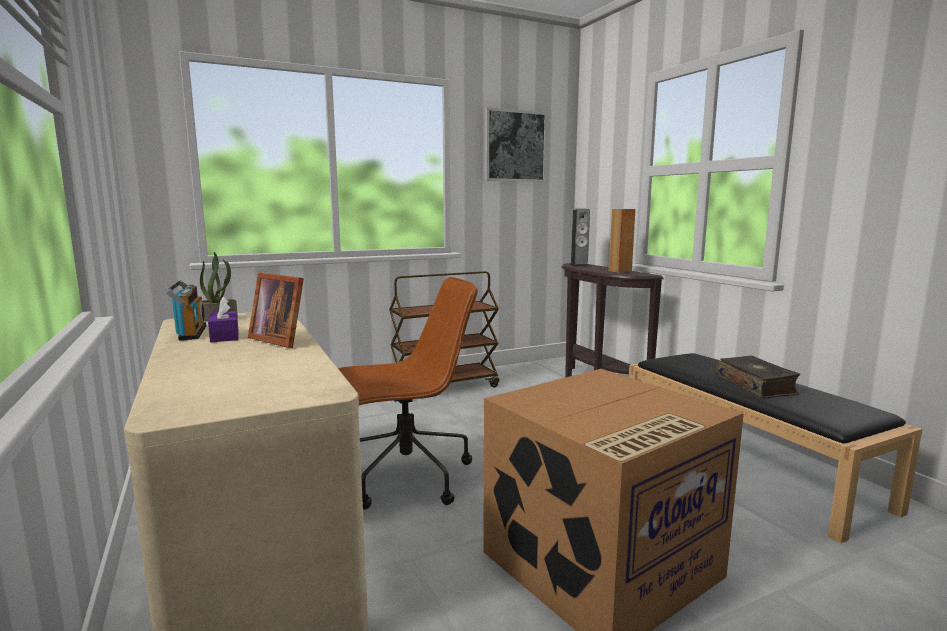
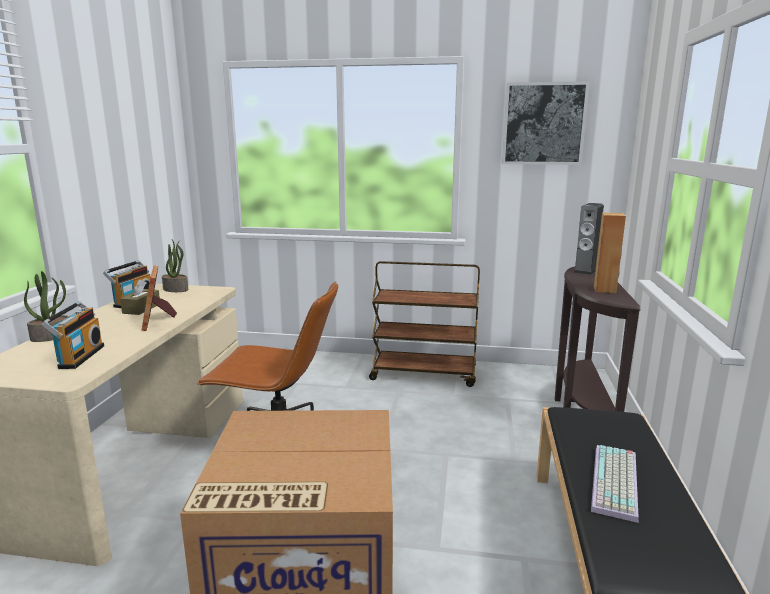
camera: 35 degrees right, 5 degrees up
purple tissue box [208,296,238,342] -> brown tissue box [120,280,160,315]
book [715,356,800,398] -> keyboard [591,445,639,523]
none -> potted plant [24,271,69,342]
none -> radio [42,301,104,369]

